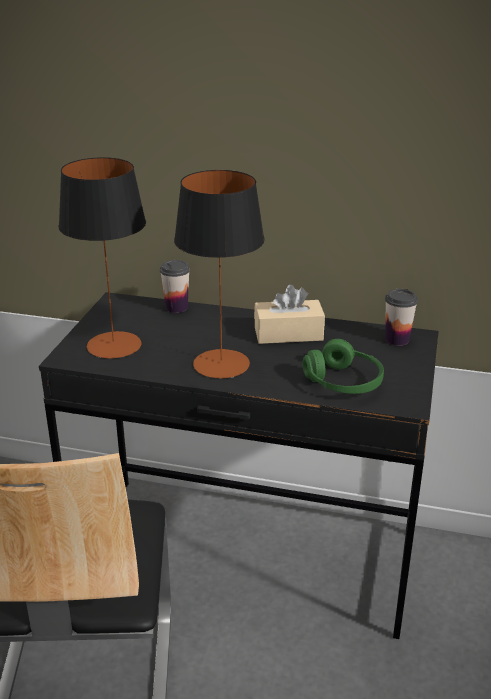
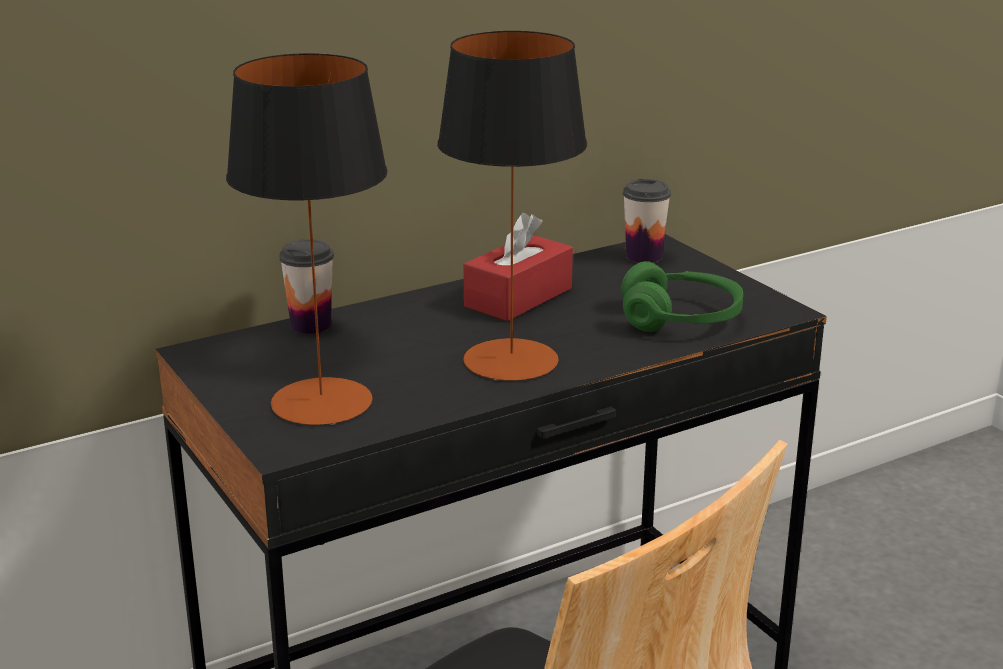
camera: 45 degrees left, 5 degrees down
beige tissue box [254,285,325,344] -> red tissue box [463,213,573,321]

